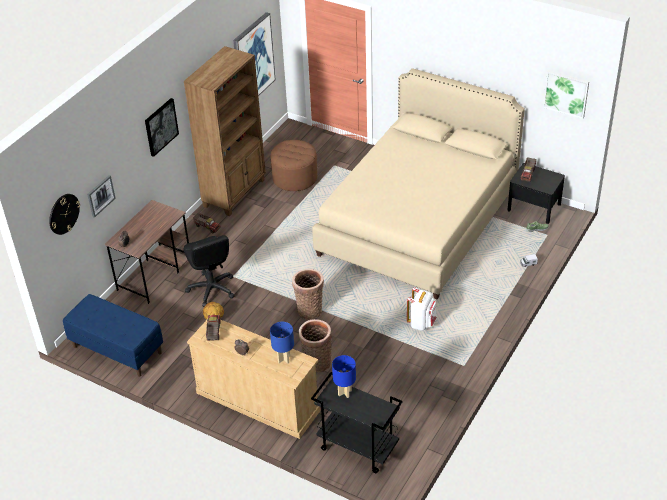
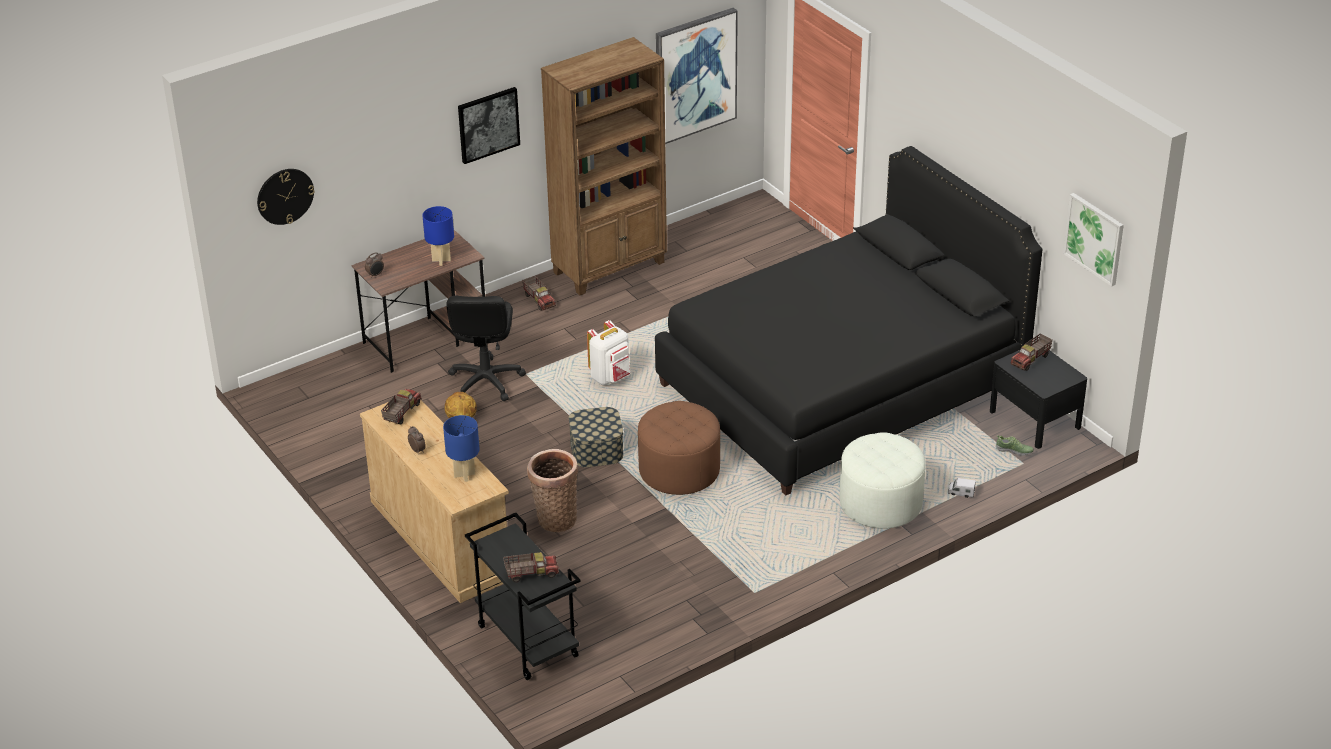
camera: 25 degrees right, 5 degrees down
blue bench [63,294,163,377] -> none
picture [87,175,116,218] -> none
brown ottoman [271,140,317,191] -> brown ottoman moved to [638,401,720,495]
basket [292,269,324,320] -> storage box [569,407,623,467]
beige bed [312,68,525,299] -> black bed [655,146,1042,495]
blue table lamp [332,355,356,398] -> blue table lamp moved to [422,206,454,266]
white backpack [407,287,437,331] -> white backpack moved to [587,320,630,385]
none -> toy truck [503,552,559,582]
none -> white ottoman [840,432,926,529]

